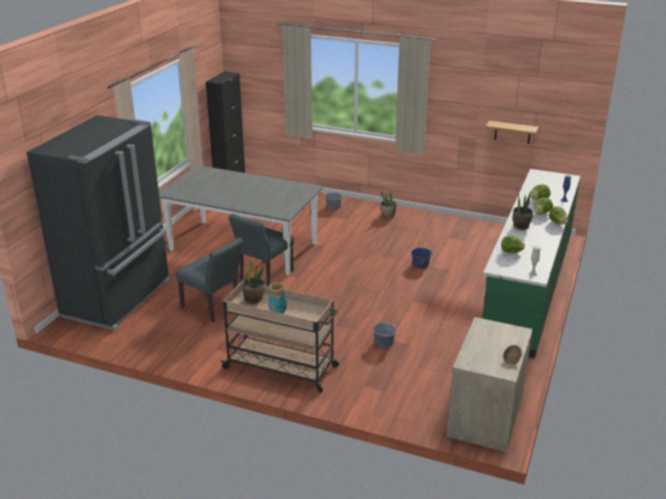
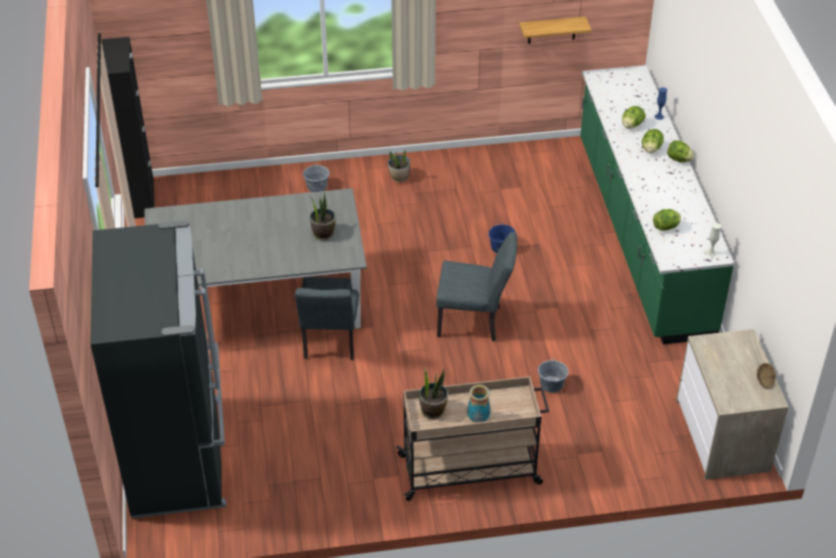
camera: 30 degrees left, 15 degrees up
grey chair [176,238,243,322] -> grey chair moved to [436,232,517,341]
potted plant [513,193,533,230] -> potted plant moved to [310,192,336,240]

